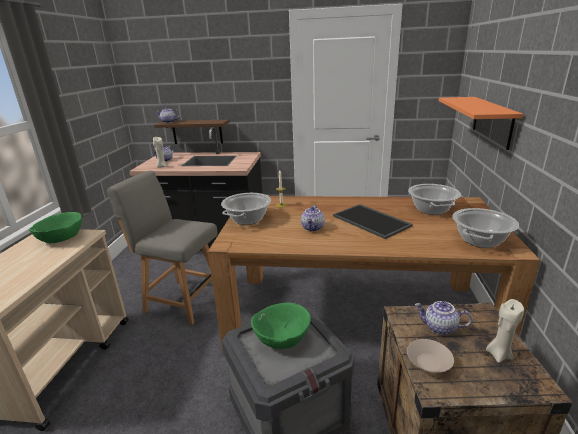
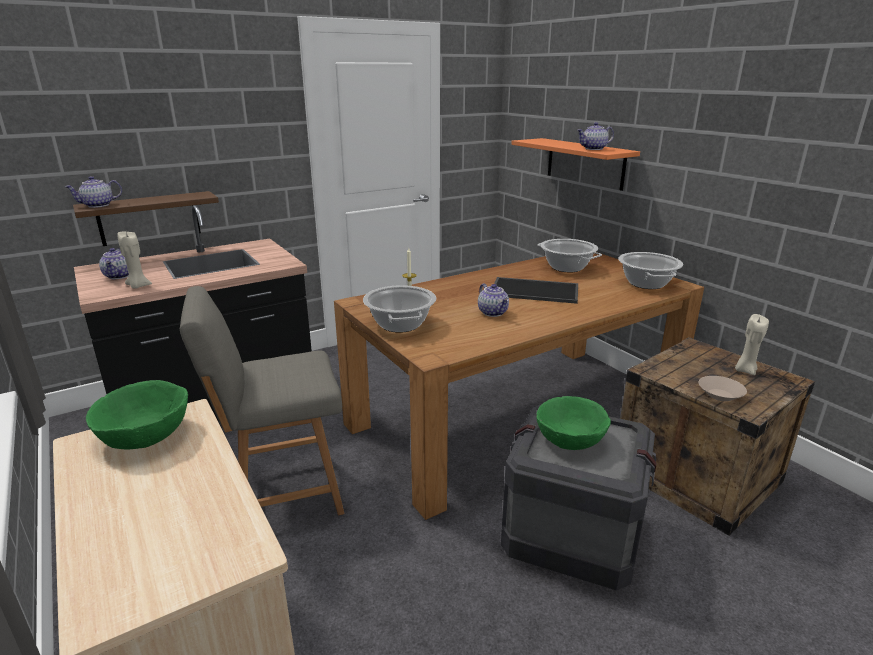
camera: 40 degrees left, 0 degrees up
teapot [415,301,472,335] -> teapot moved to [577,122,614,150]

